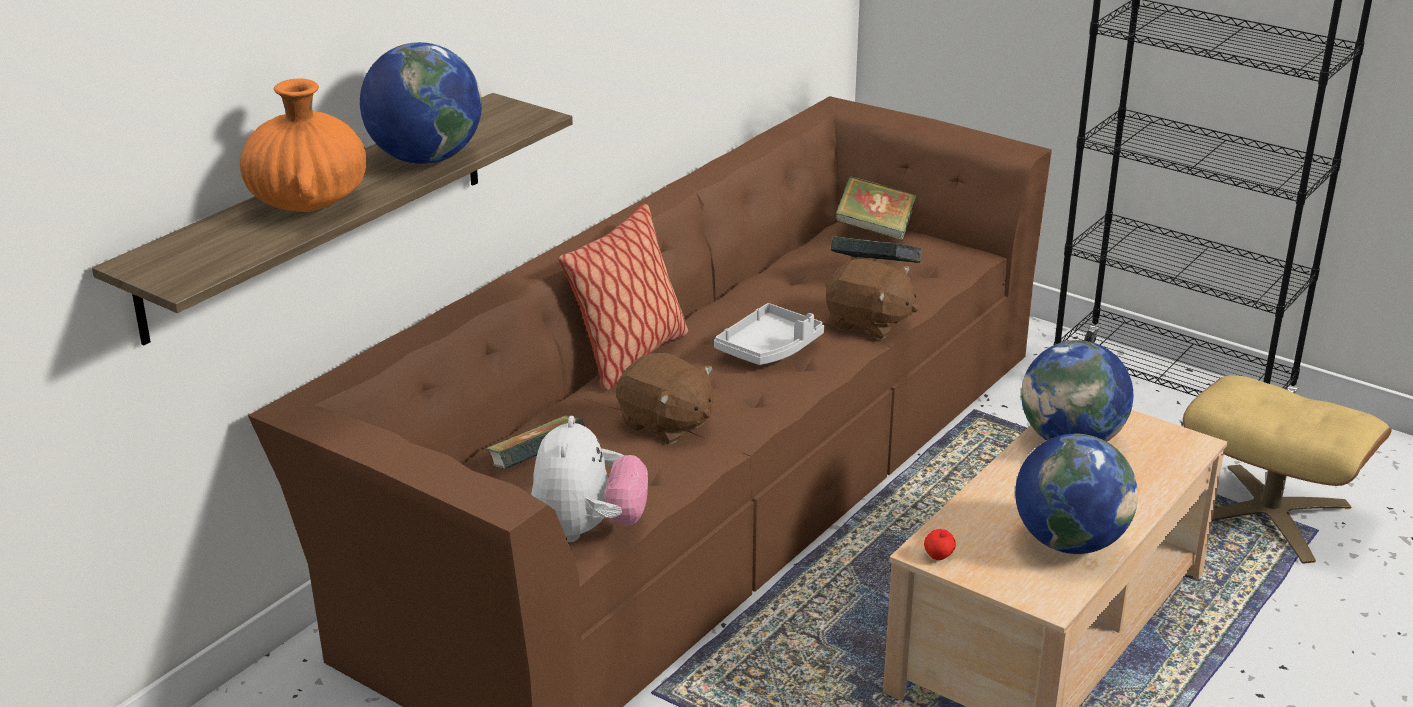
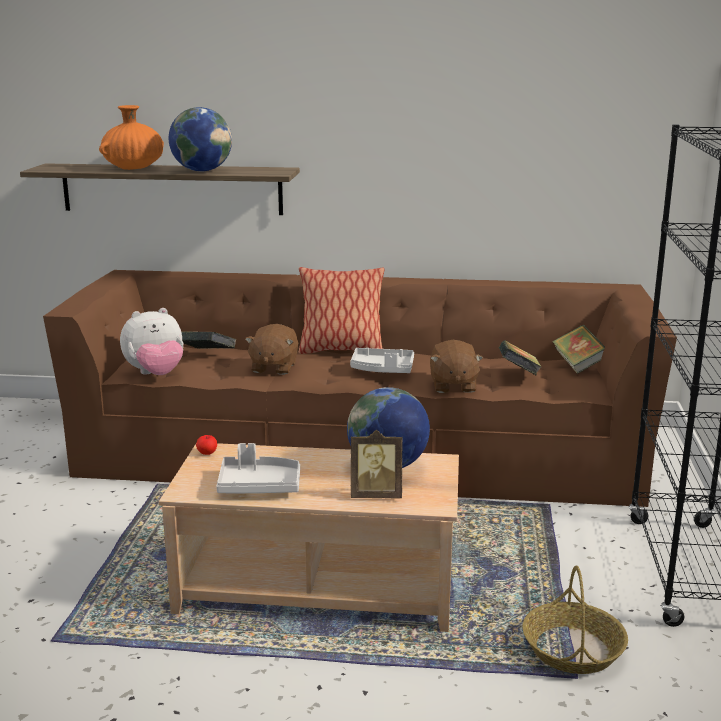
camera: 60 degrees right, 10 degrees down
globe [1015,434,1138,554] -> grey tray [216,443,300,493]
beige ottoman [1183,375,1392,564] -> basket [522,566,628,674]
none -> picture frame [351,430,402,498]

